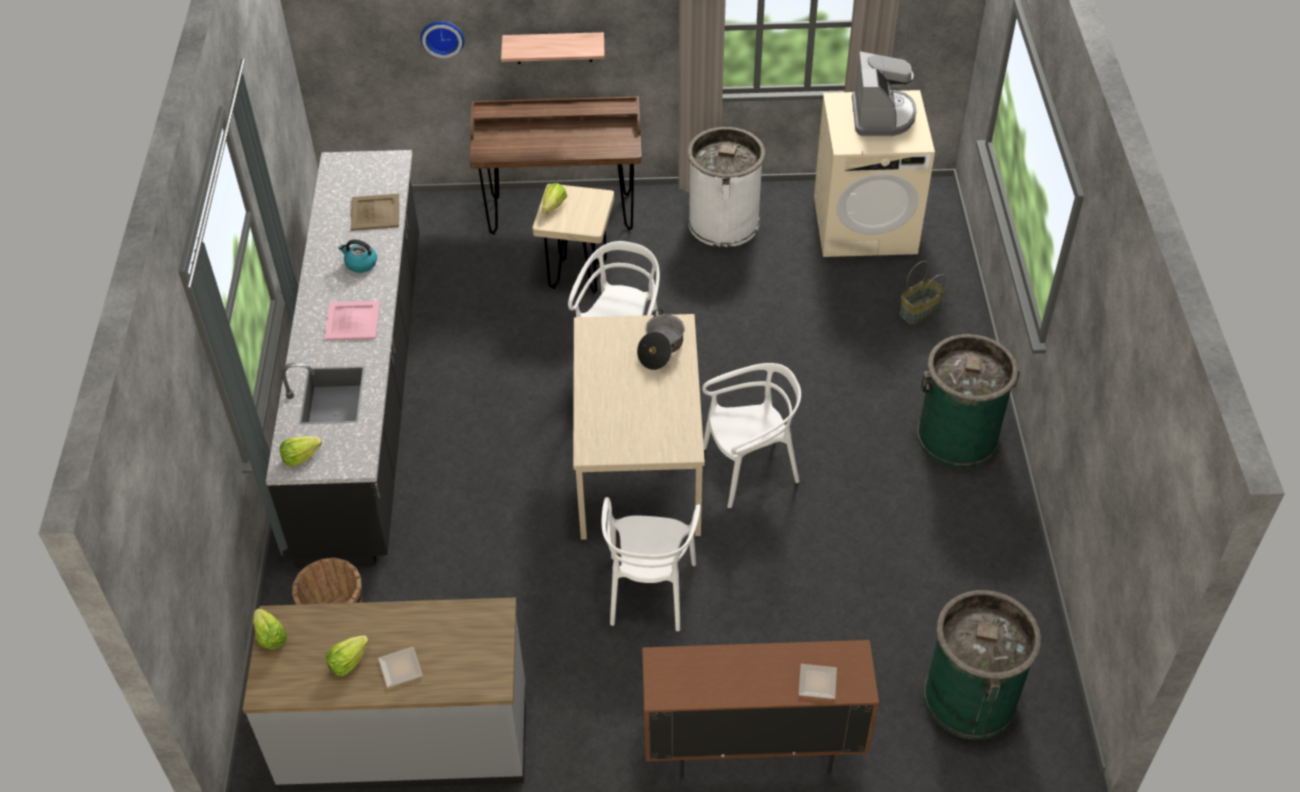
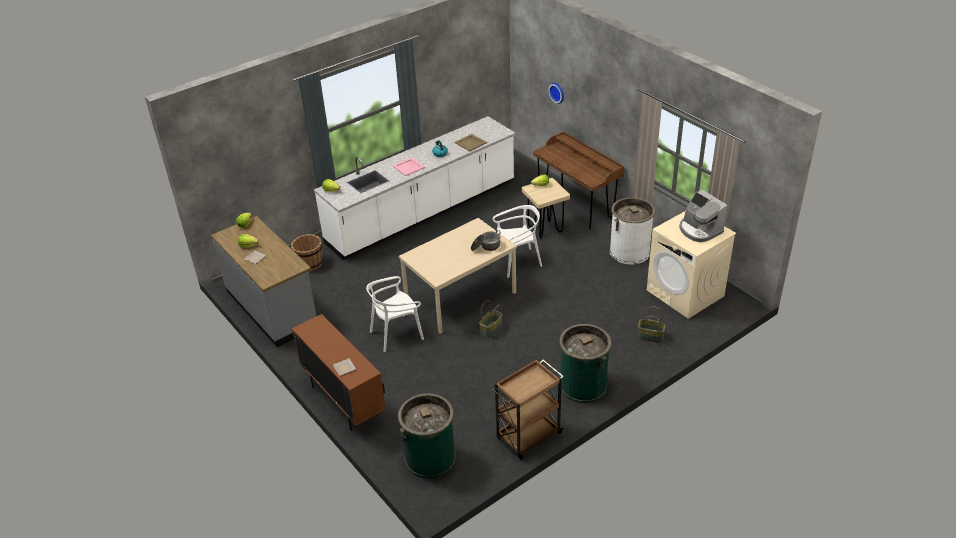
camera: 55 degrees right, 10 degrees down
black counter [266,150,419,568] -> white counter [314,116,516,260]
shelf [501,32,605,64] -> none
white chair [702,363,801,508] -> basket [479,300,503,338]
coffee machine [852,51,917,136] -> coffee machine turned 90 degrees clockwise [679,190,727,242]
none -> brown cart [492,359,564,459]

